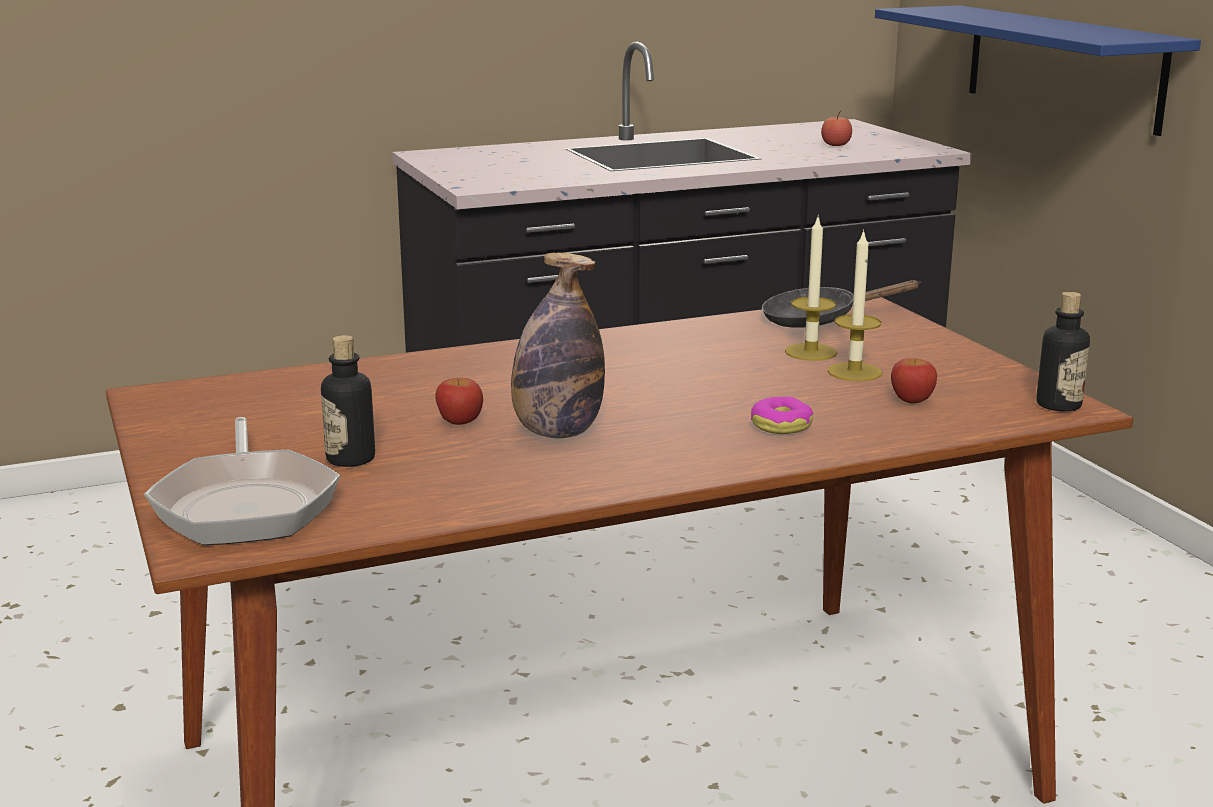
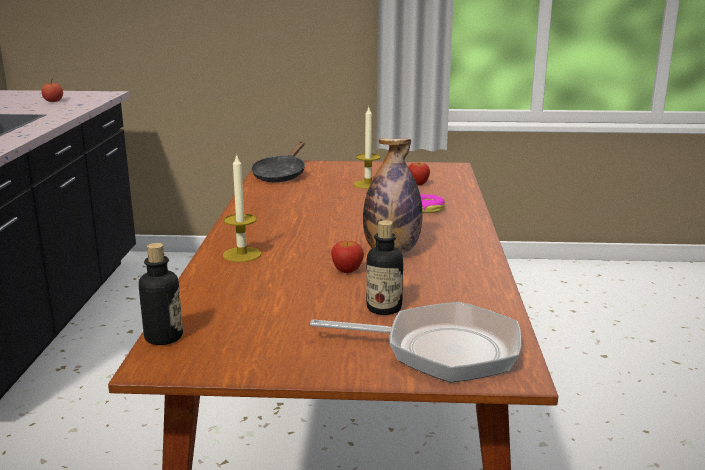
camera: 65 degrees left, 0 degrees up
candle [785,214,837,361] -> candle moved to [223,153,262,262]
blue shelf [875,5,1201,136] -> none
bottle [1036,292,1090,412] -> bottle moved to [139,243,183,345]

